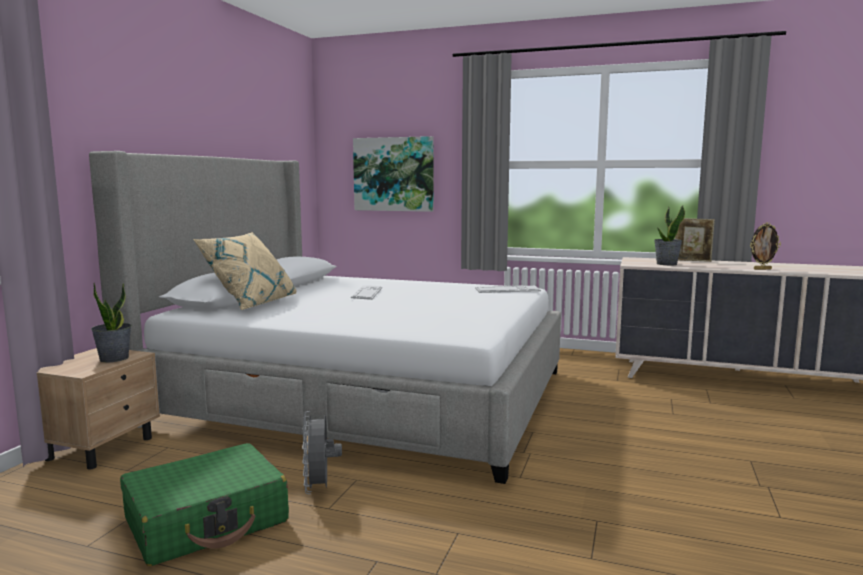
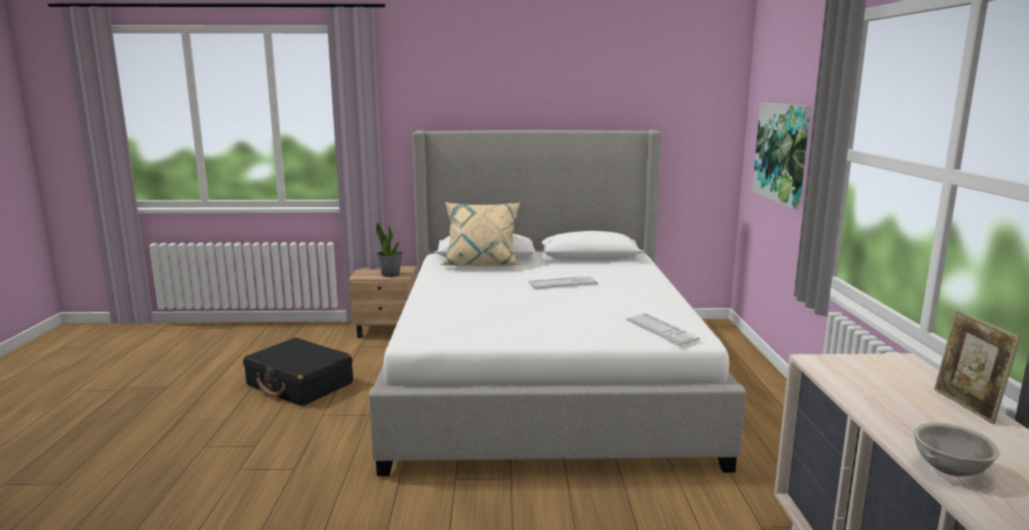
camera: 70 degrees right, 5 degrees up
green suitcase [120,443,289,566] -> black suitcase [243,338,353,406]
grey fan [302,411,342,494] -> none
potted plant [654,206,685,265] -> none
picture frame [750,222,781,270] -> grey bowl [914,422,999,476]

